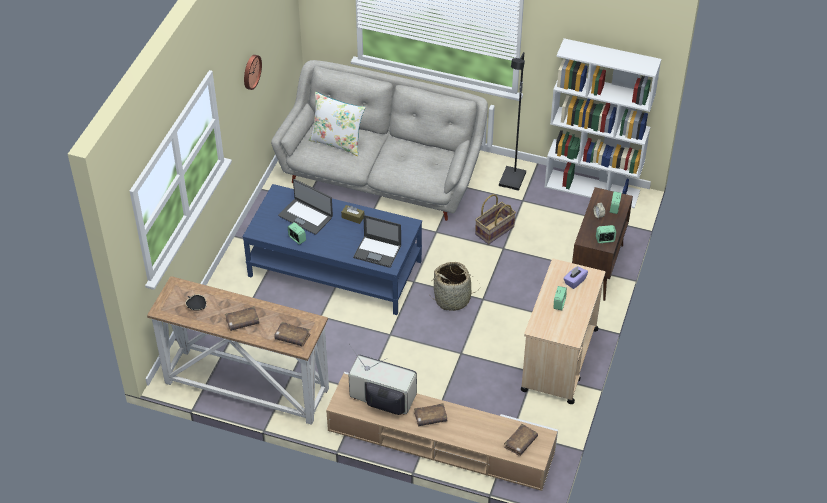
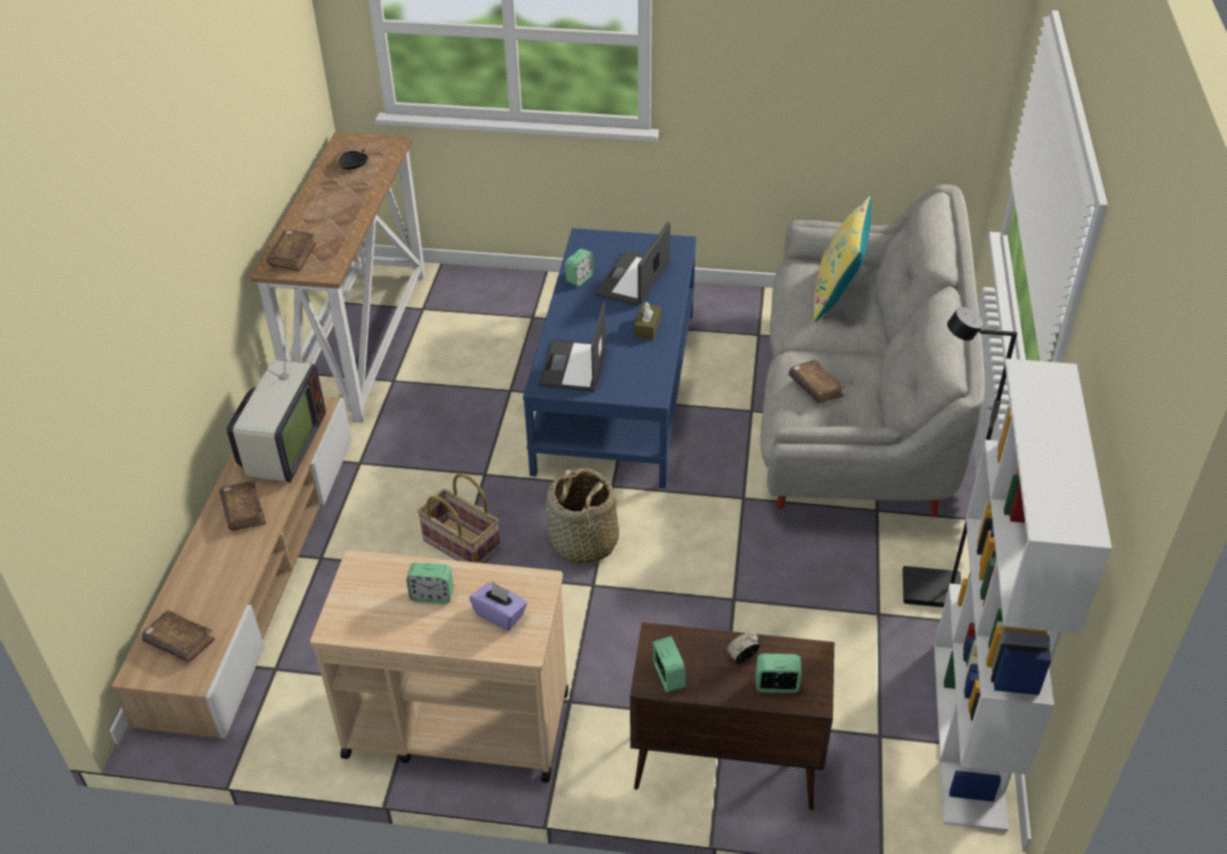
camera: 80 degrees right, 5 degrees down
brown book [225,306,260,331] -> brown book moved to [789,359,845,403]
wall clock [244,55,262,90] -> none
white pillow [309,92,365,156] -> yellow pillow [813,196,871,322]
basket [475,194,516,244] -> basket moved to [417,474,500,563]

